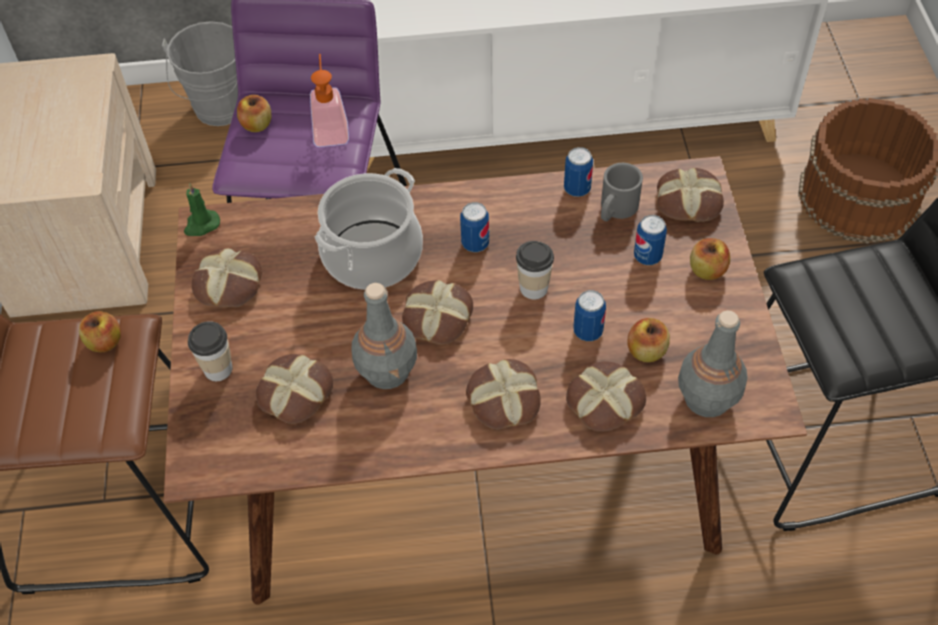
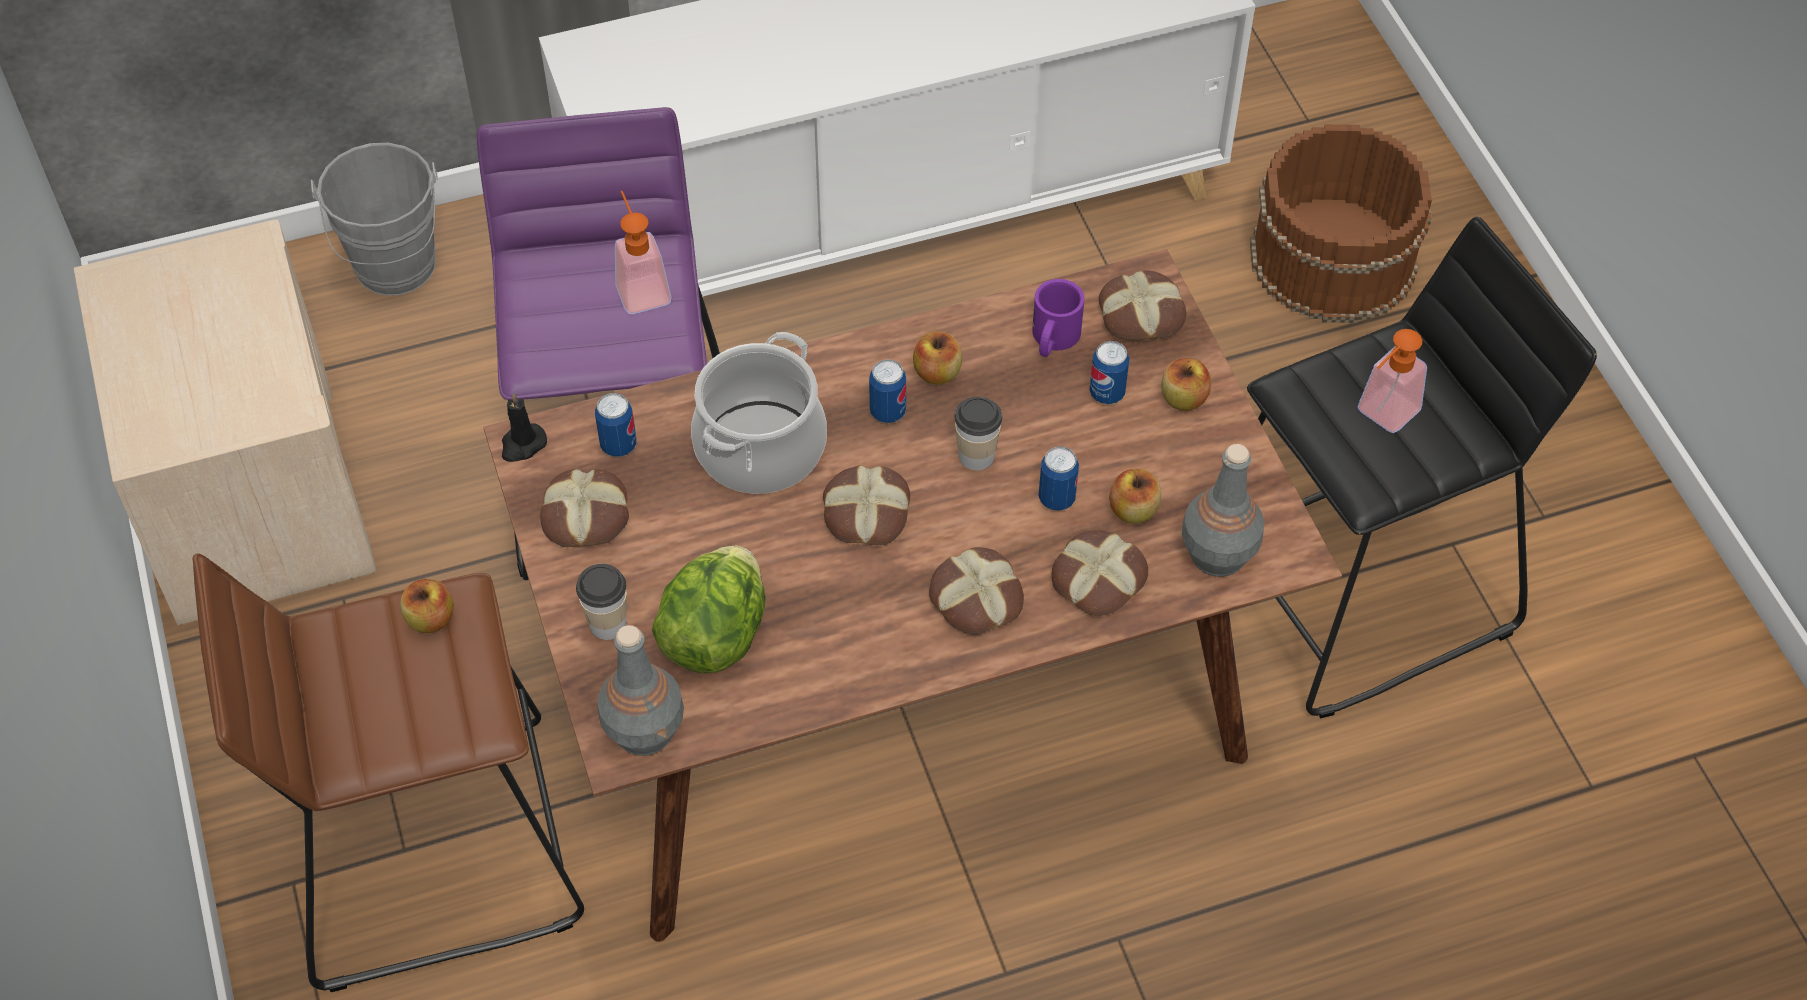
camera: 15 degrees left, 0 degrees up
green candle [184,183,220,236] -> black candle [502,393,547,462]
apple [237,95,272,132] -> apple moved to [913,331,962,385]
bread [256,354,333,424] -> lettuce [652,545,765,674]
grey bottle [352,283,417,389] -> grey bottle moved to [597,625,684,756]
can [564,147,593,197] -> can moved to [595,393,637,457]
grey mug [601,163,643,221] -> purple mug [1032,279,1085,357]
none -> soap dispenser [1357,329,1427,433]

